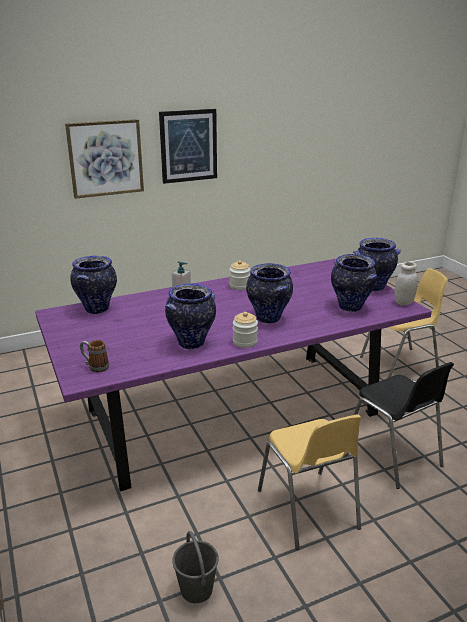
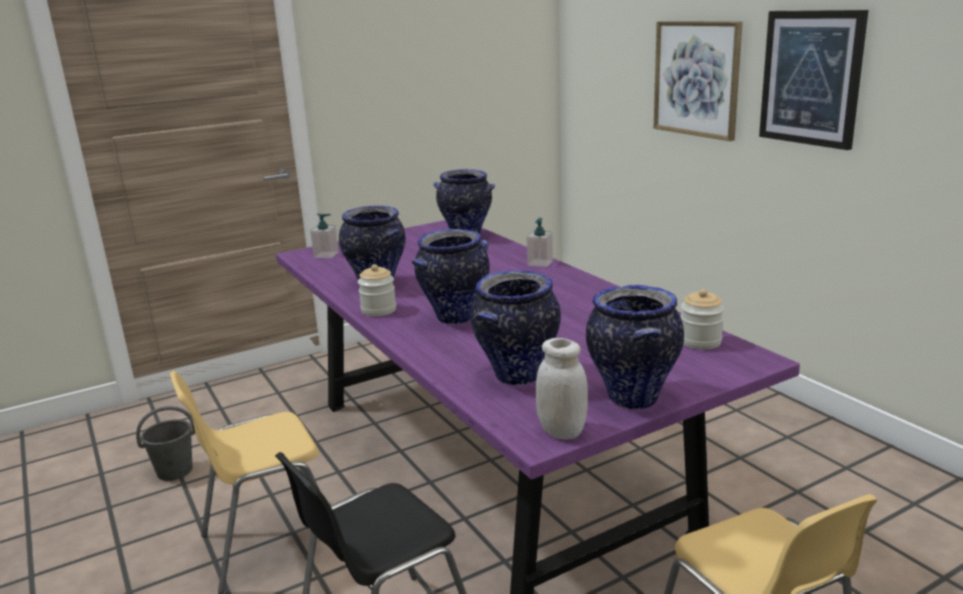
camera: 85 degrees right, 5 degrees down
mug [80,340,109,372] -> soap dispenser [310,214,339,258]
jar [229,260,250,290] -> jar moved to [680,289,724,349]

